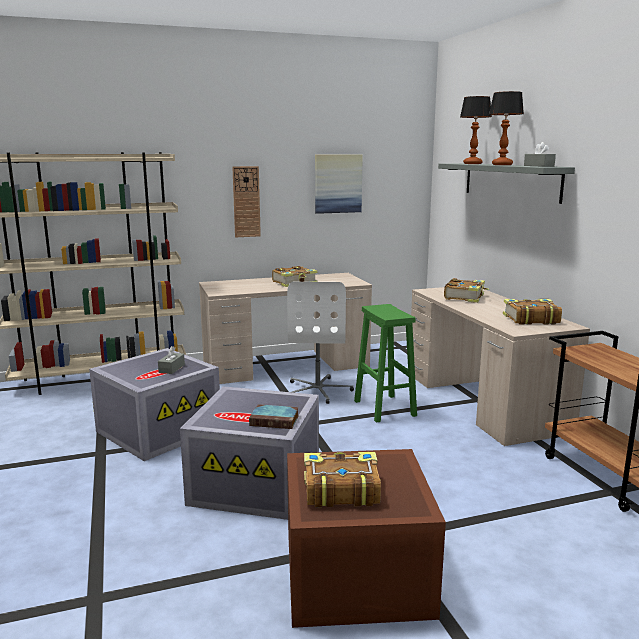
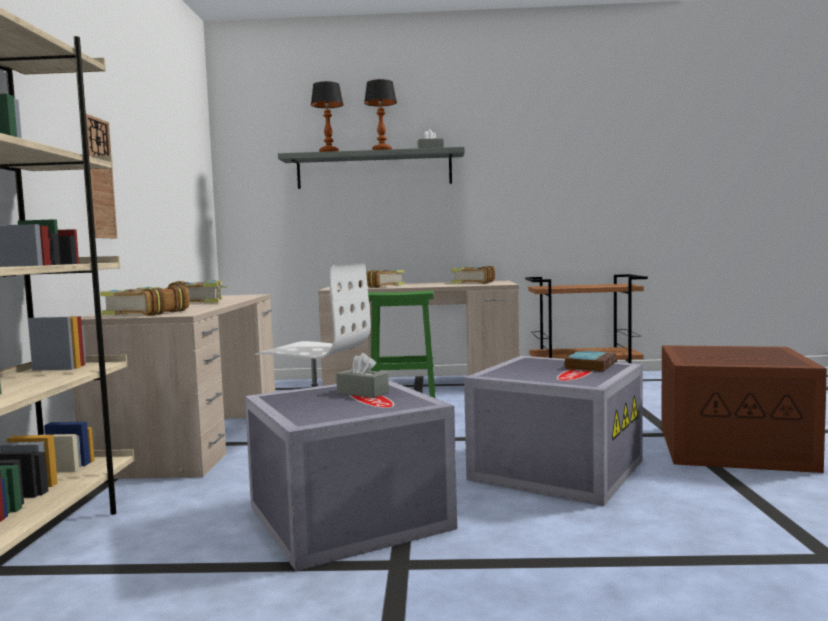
camera: 70 degrees left, 10 degrees down
book [304,452,381,507] -> book moved to [100,286,189,316]
picture [315,154,363,214] -> none

